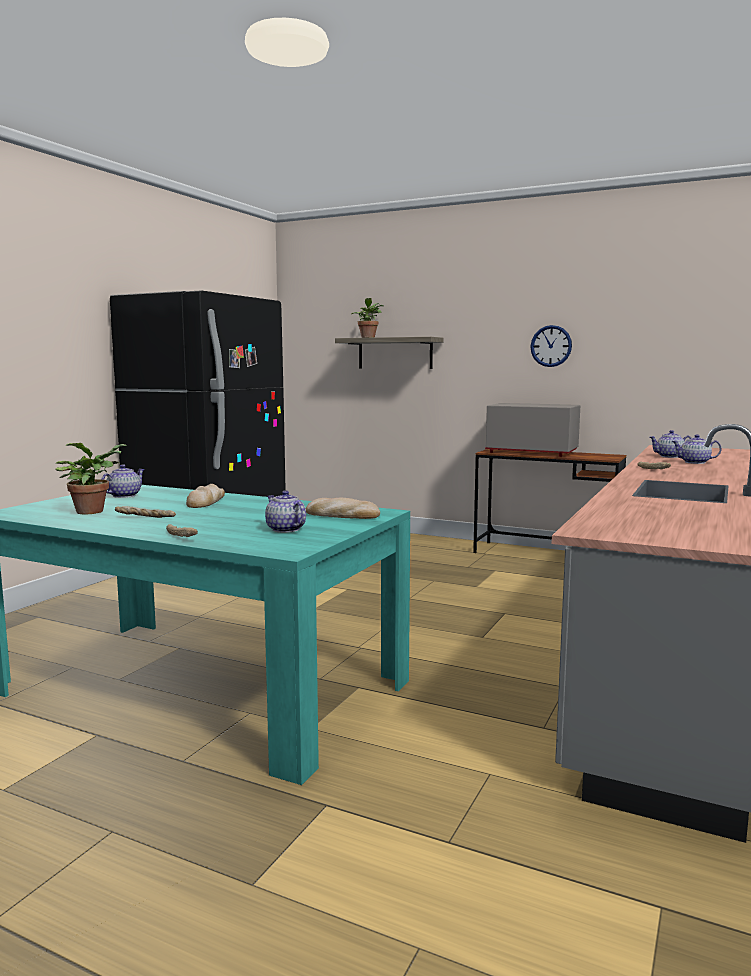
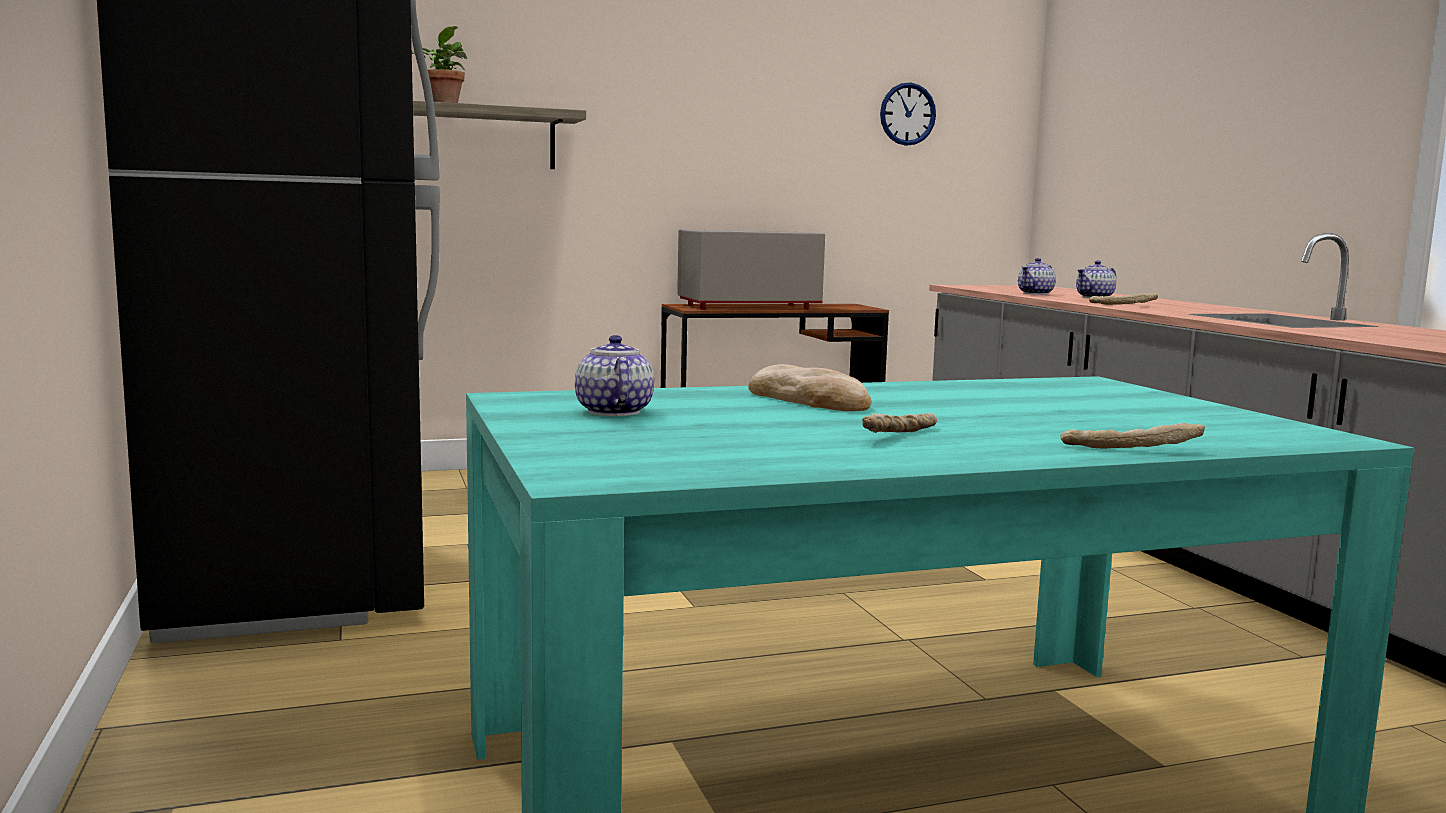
camera: 45 degrees left, 0 degrees up
potted plant [56,443,127,514] -> none
teapot [265,490,306,533] -> none
bread [306,498,380,519] -> none
wall clock [530,325,572,367] -> wall clock moved to [880,82,936,146]

